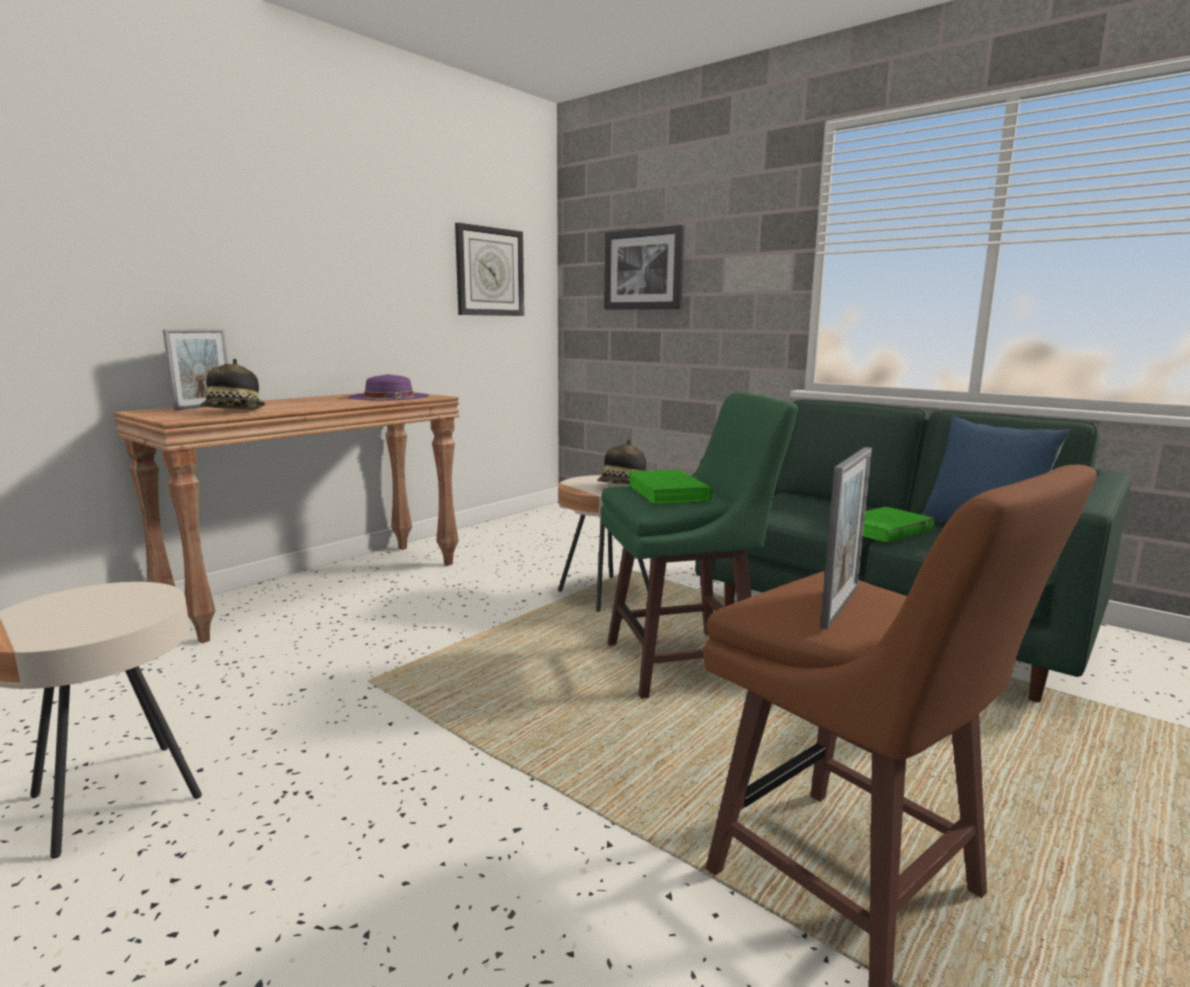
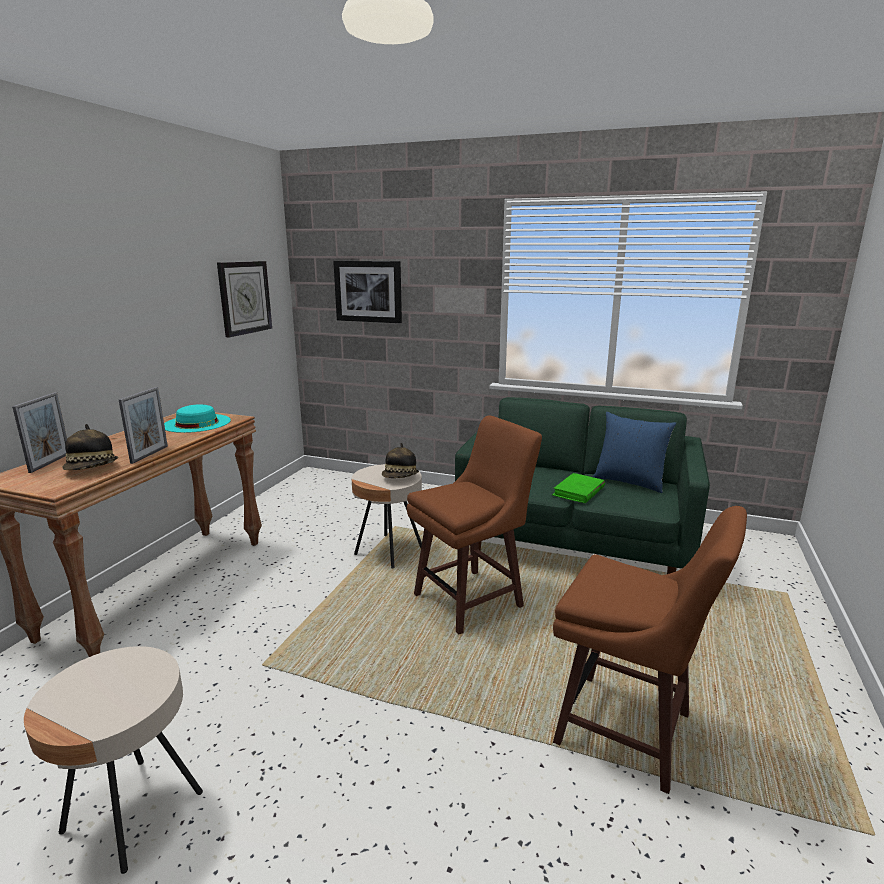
camera: 20 degrees left, 5 degrees up
purple hat [348,374,429,401] -> turquoise hat [164,404,231,433]
green stool [601,392,798,699] -> brown stool [407,415,542,634]
green book [627,470,713,504] -> none
picture frame [820,447,872,629] -> picture frame moved to [119,387,168,464]

